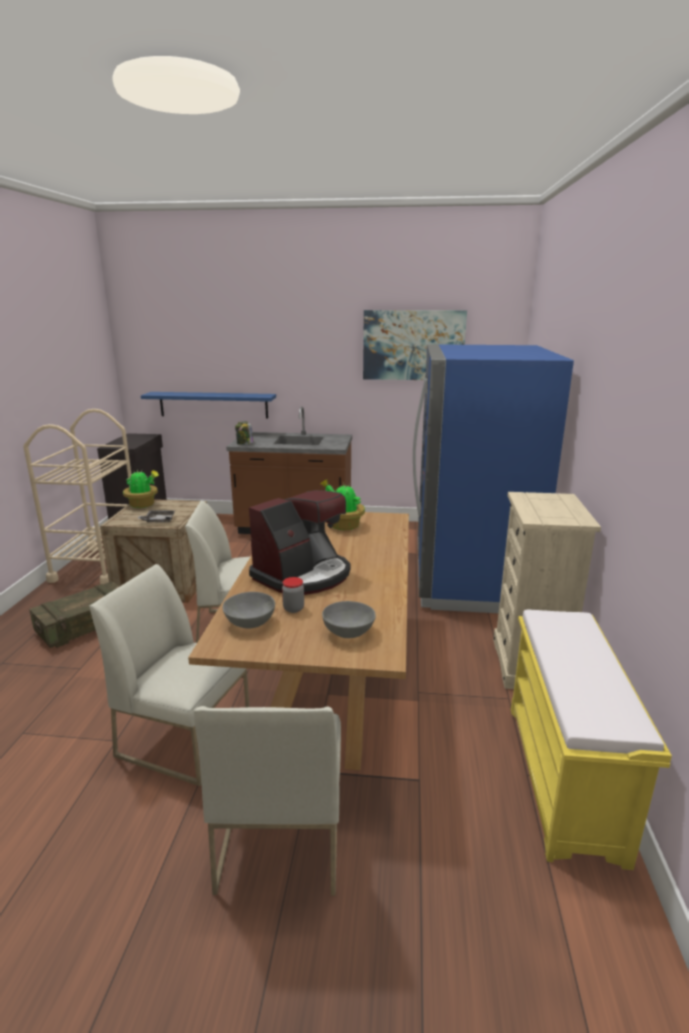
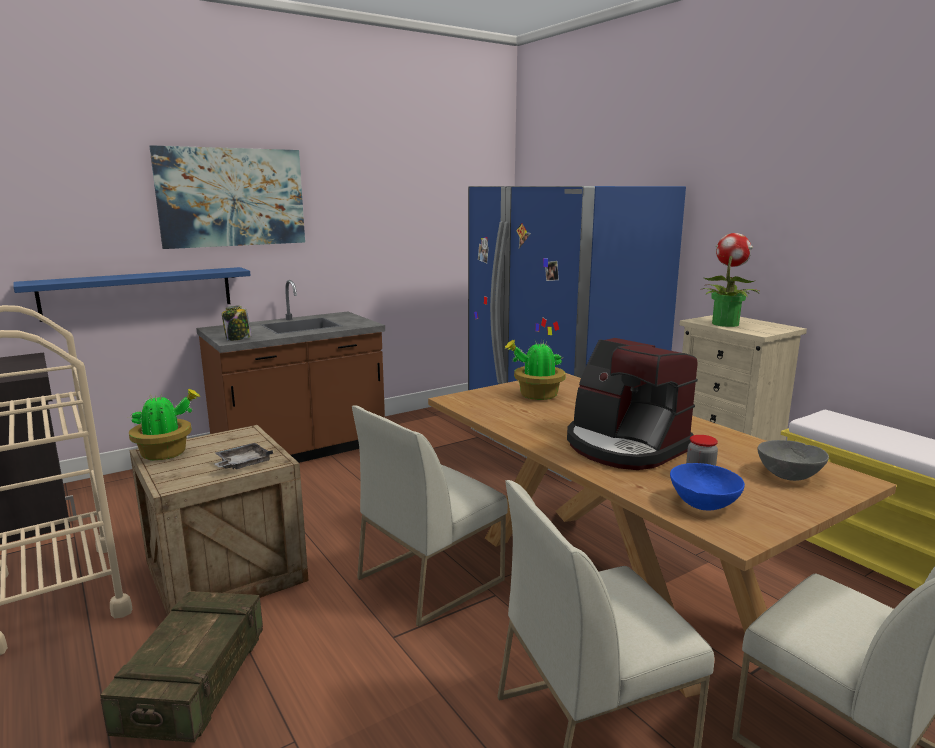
camera: 40 degrees left, 5 degrees down
grey bowl [223,592,275,628] -> blue bowl [670,463,745,511]
coffee machine [249,490,350,595] -> coffee machine turned 135 degrees clockwise [567,338,698,470]
picture [363,310,467,380] -> picture moved to [149,145,305,249]
none -> potted plant [703,233,759,327]

